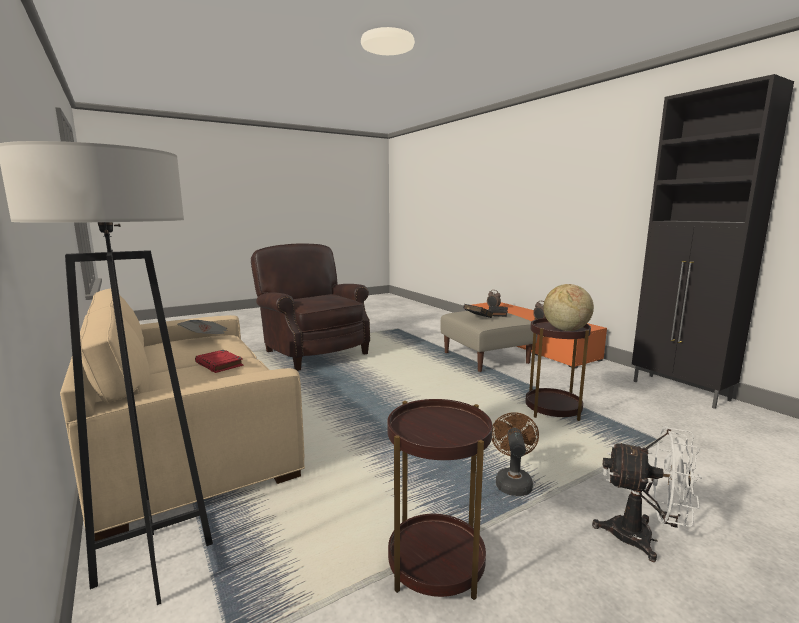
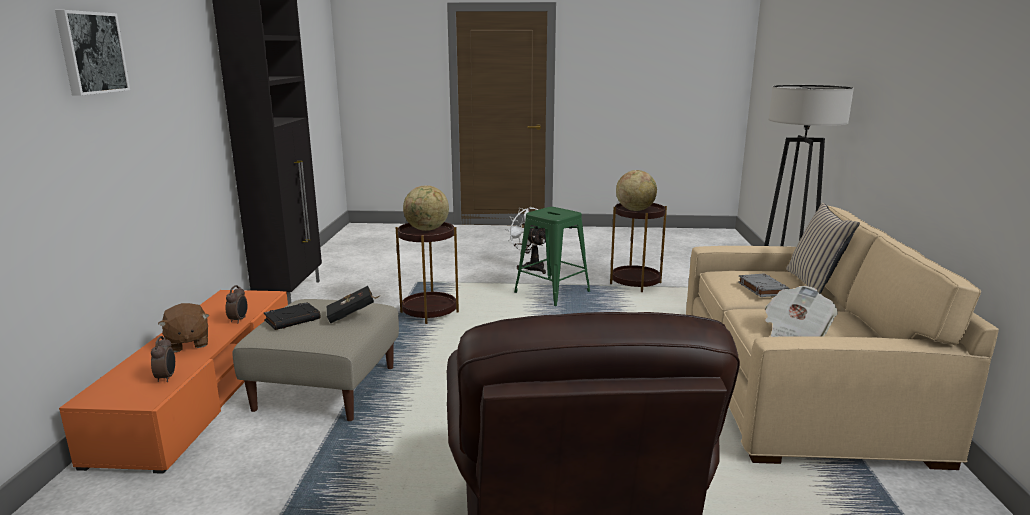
camera: 145 degrees left, 5 degrees up
red book [195,350,243,373] -> grey book [738,273,790,297]
brown fan [492,412,539,496] -> green stool [514,207,590,306]
none -> picture [55,10,130,96]
none -> brown plush toy [158,303,209,353]
none -> globe [616,170,657,211]
none -> beige pillow [786,203,860,294]

